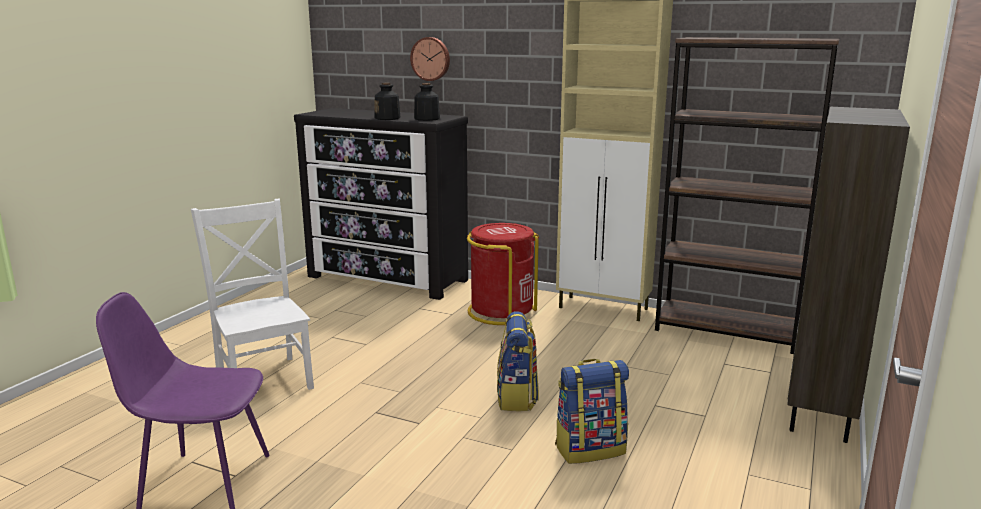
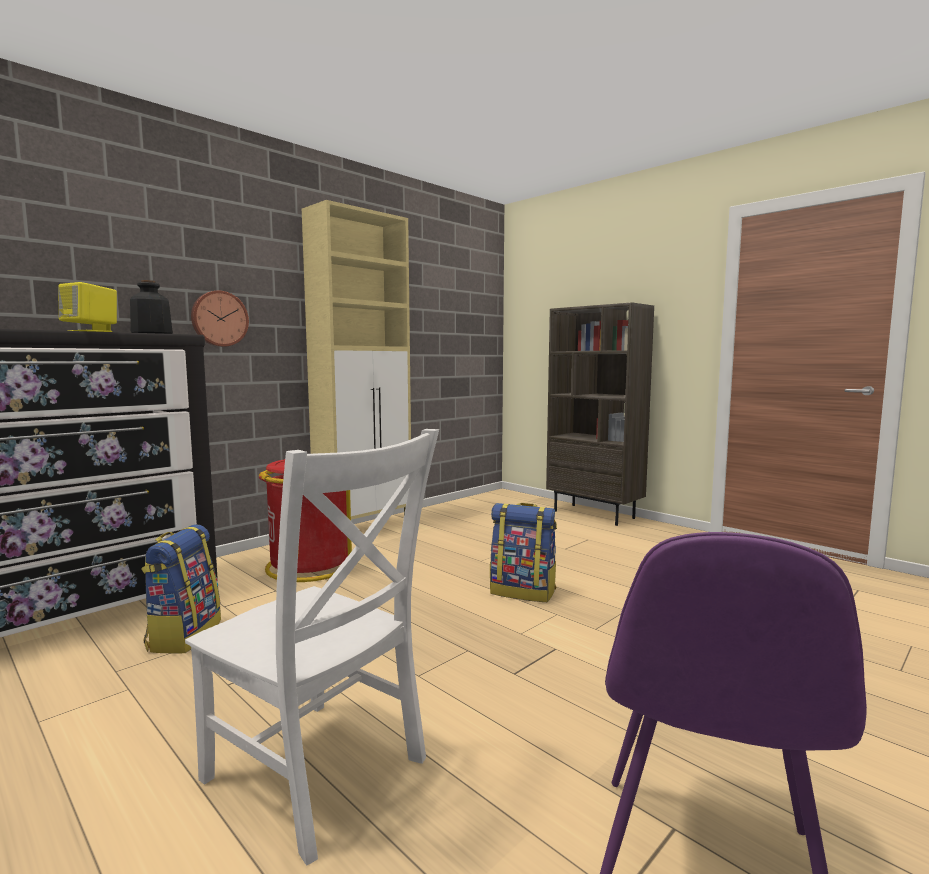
camera: 70 degrees left, 10 degrees down
white chair [191,199,314,390] -> white chair turned 135 degrees counterclockwise [185,429,439,866]
bottle [375,83,400,120] -> yellow speaker [59,282,117,332]
wall clock [410,37,450,81] -> wall clock moved to [191,291,249,347]
backpack [555,359,629,464] -> backpack moved to [142,524,221,654]
brown bookcase [655,37,839,354] -> none

